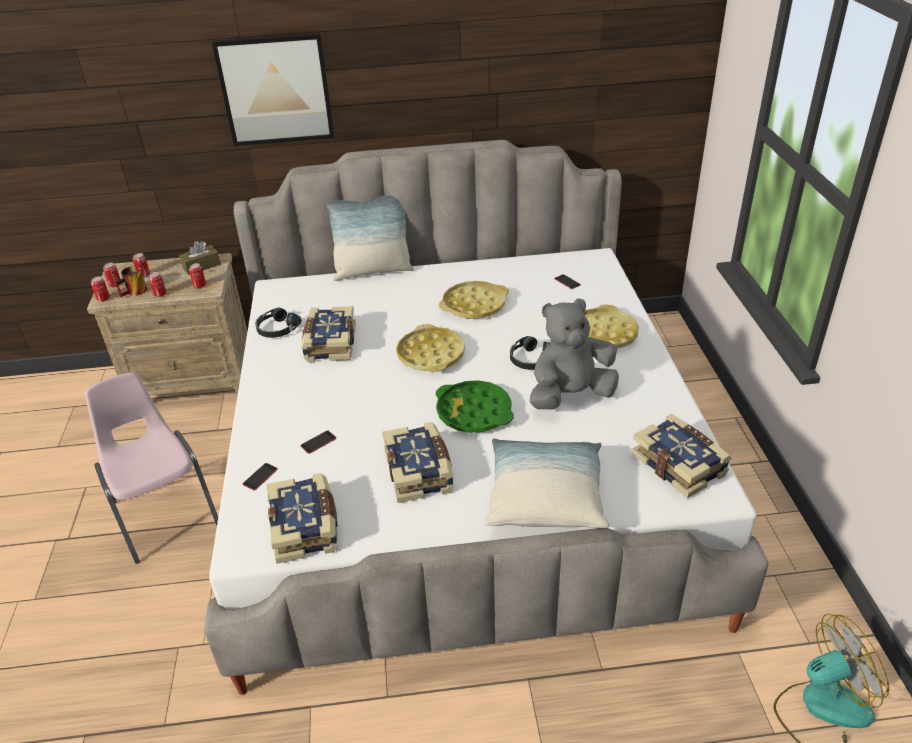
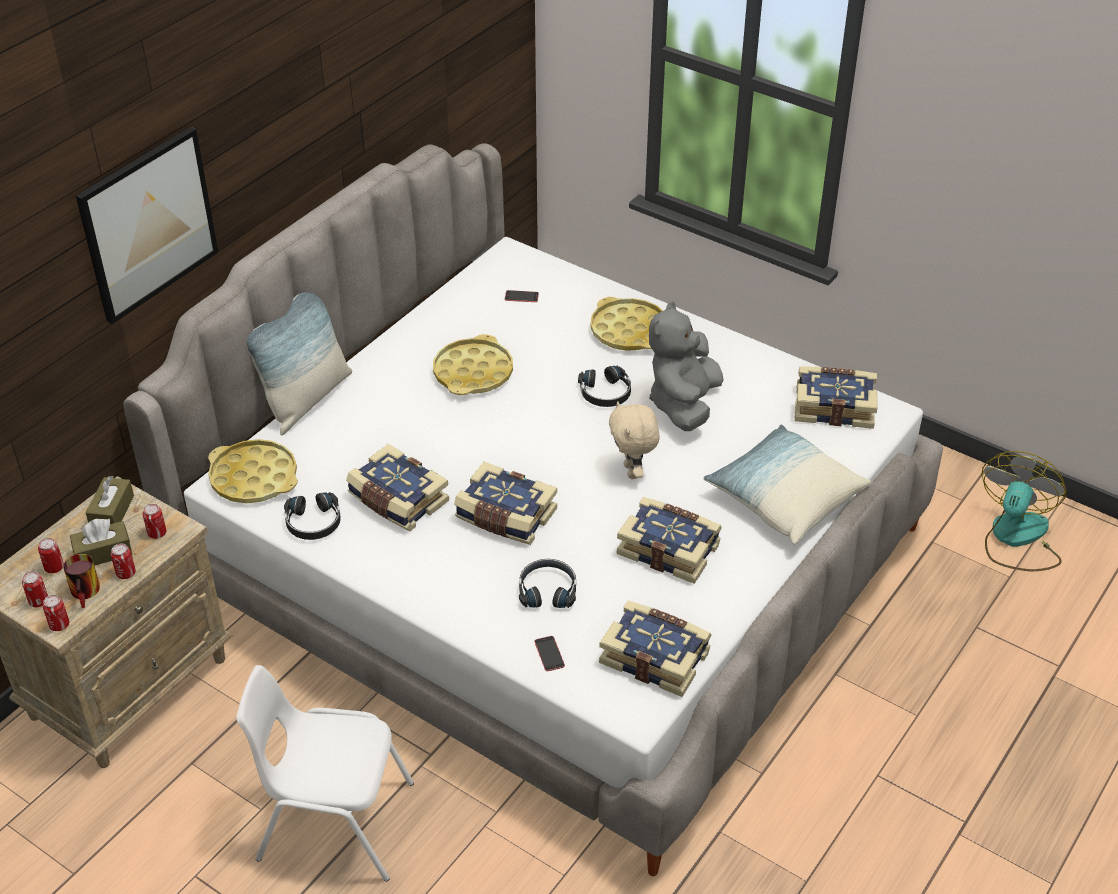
camera: 50 degrees left, 5 degrees up
pink chair [85,372,218,564] -> white chair [236,665,414,882]
phone [301,430,336,454] -> black headphones [519,559,576,608]
yellow tray [396,324,465,372] -> yellow tray moved to [208,439,298,503]
green tray [436,380,514,433] -> beige plush toy [609,401,660,479]
none -> brown tissue box [70,519,132,566]
none -> book [454,462,557,545]

